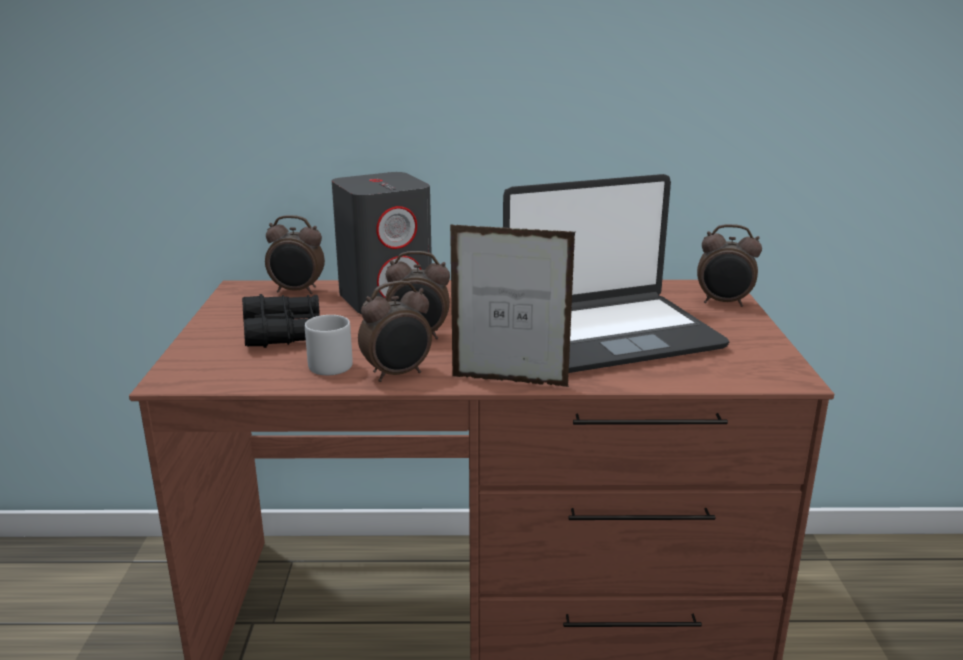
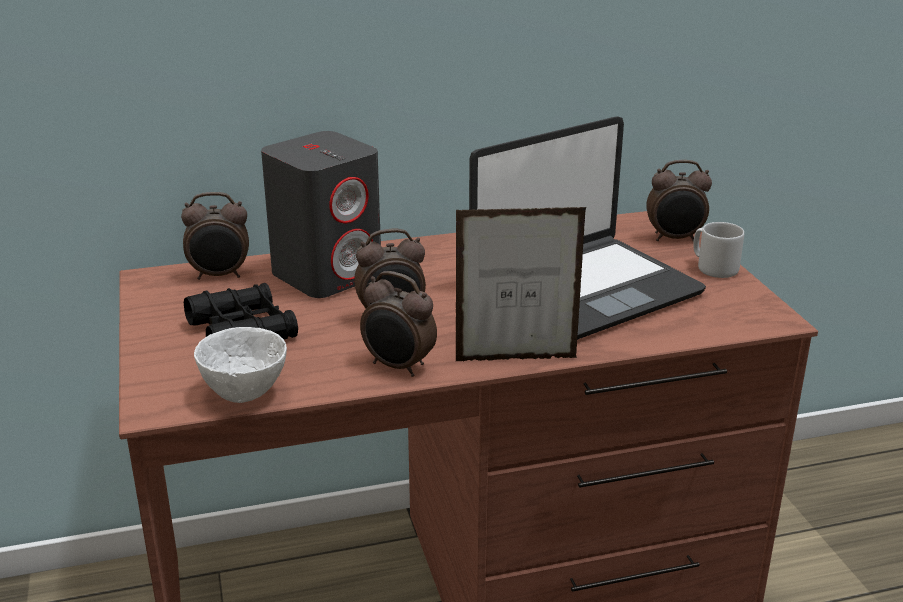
camera: 15 degrees left, 5 degrees up
grey mug [305,315,353,375] -> grey mug moved to [693,222,744,278]
alarm clock [358,281,432,382] -> alarm clock turned 75 degrees clockwise [360,271,437,377]
none -> white bowl [194,327,287,403]

